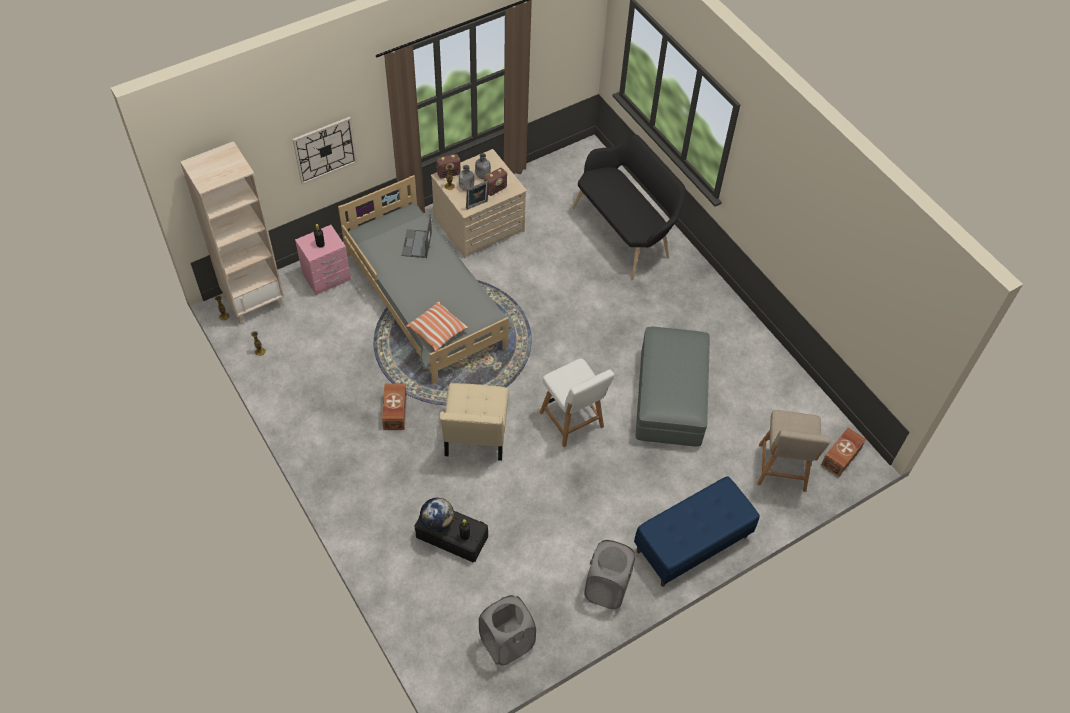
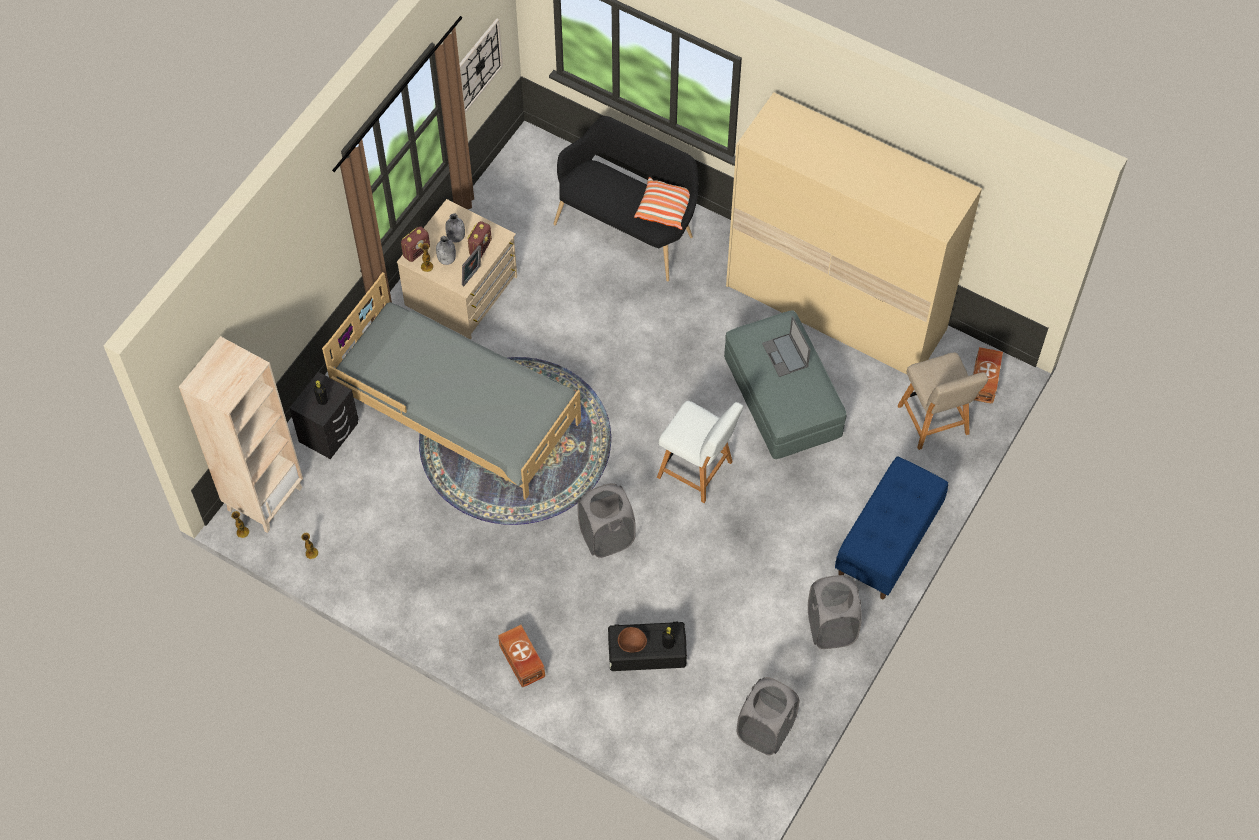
camera: 25 degrees left, 5 degrees up
wall clock [293,117,357,185] -> wall clock moved to [459,18,503,113]
pink nightstand [295,225,351,295] -> black nightstand [289,372,359,459]
brown storage box [382,384,407,430] -> brown storage box moved to [498,625,545,688]
laptop [402,215,432,258] -> laptop moved to [762,316,811,377]
pillow [406,301,469,352] -> pillow moved to [634,177,690,230]
globe [420,498,454,532] -> brown bowl [618,627,647,653]
beige chair [440,383,508,461] -> grey laundry basket [577,483,635,558]
none -> beige wardrobe [726,92,982,374]

